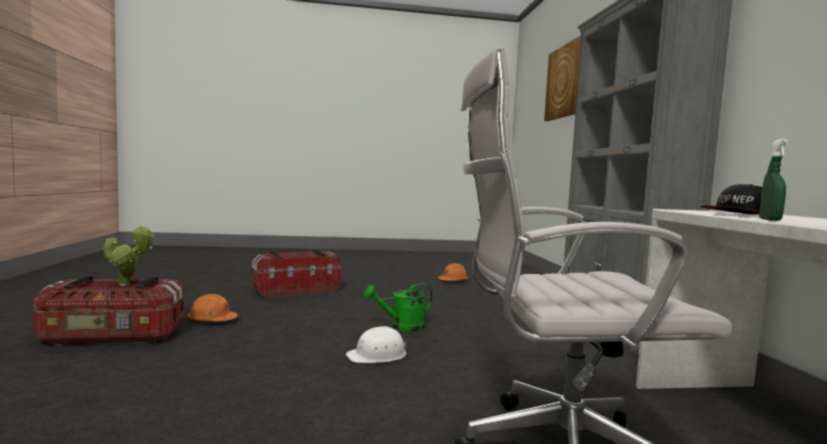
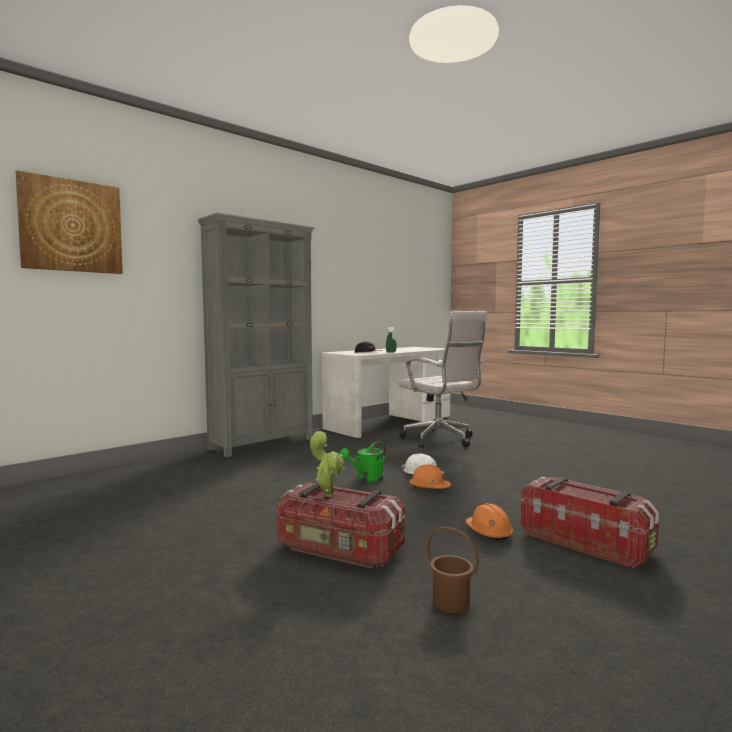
camera: 125 degrees left, 0 degrees up
potted plant [103,225,154,286] -> potted plant moved to [310,431,345,497]
green watering can [364,283,433,332] -> green watering can turned 105 degrees clockwise [339,441,386,483]
orange hard hat [438,263,468,281] -> orange hard hat moved to [410,464,451,489]
none -> brown bucket [427,527,479,613]

